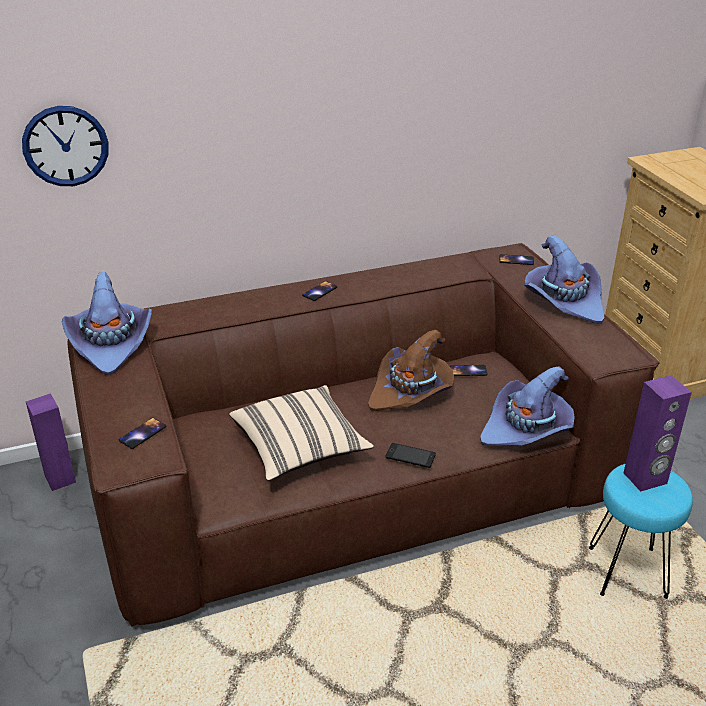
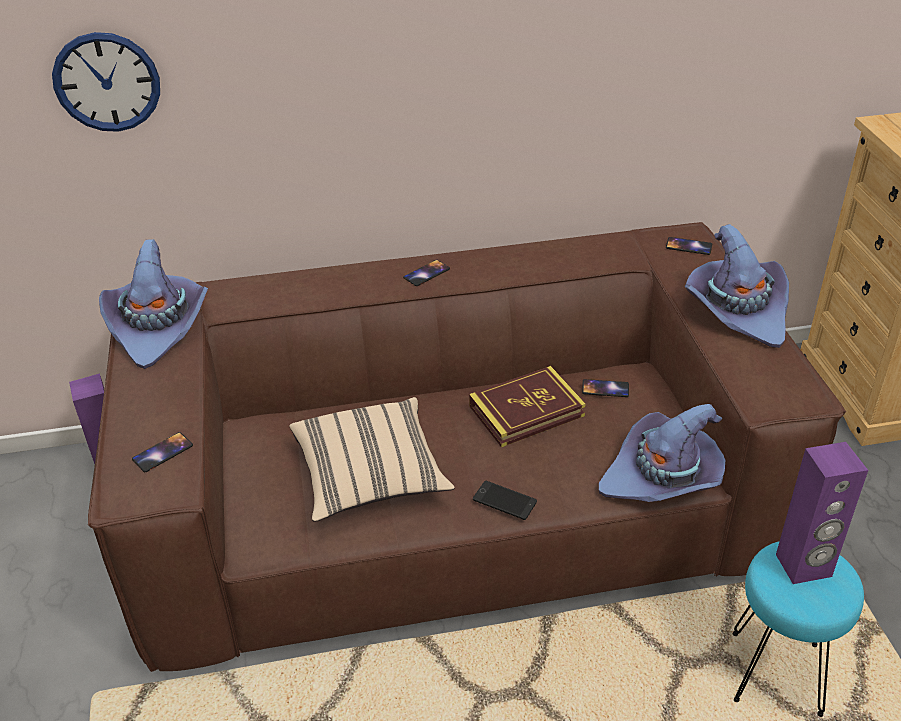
camera: 10 degrees right, 5 degrees up
brown hat [368,330,454,411] -> book [469,366,586,447]

